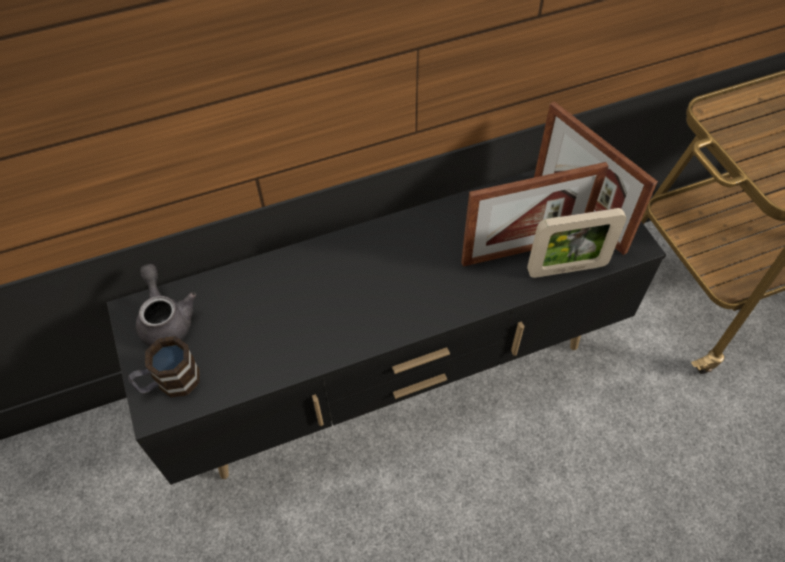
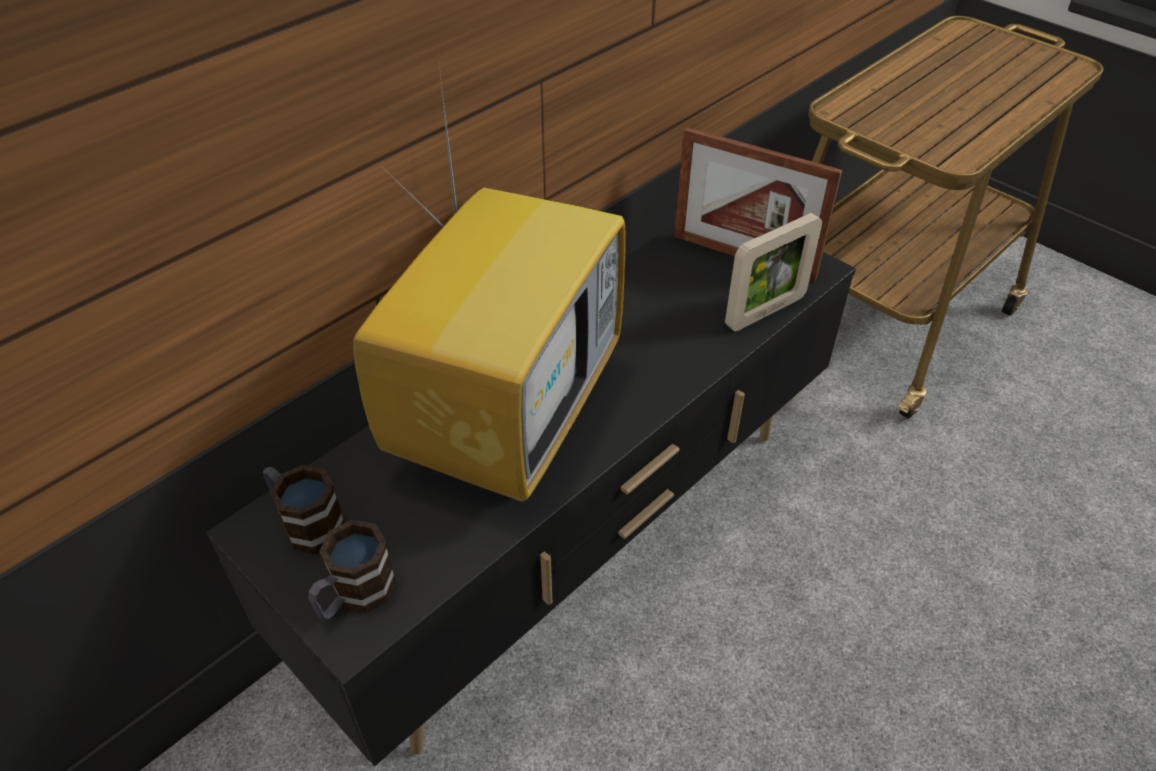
camera: 25 degrees left, 10 degrees down
grey teapot [136,264,196,346] -> mug [263,465,345,555]
picture frame [461,162,609,267] -> none
none -> television [353,58,626,502]

